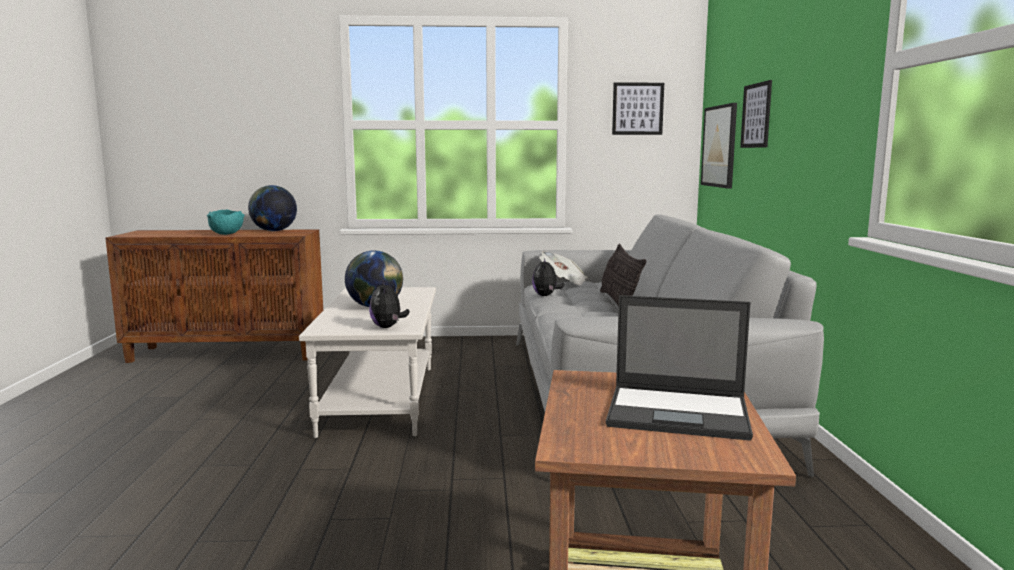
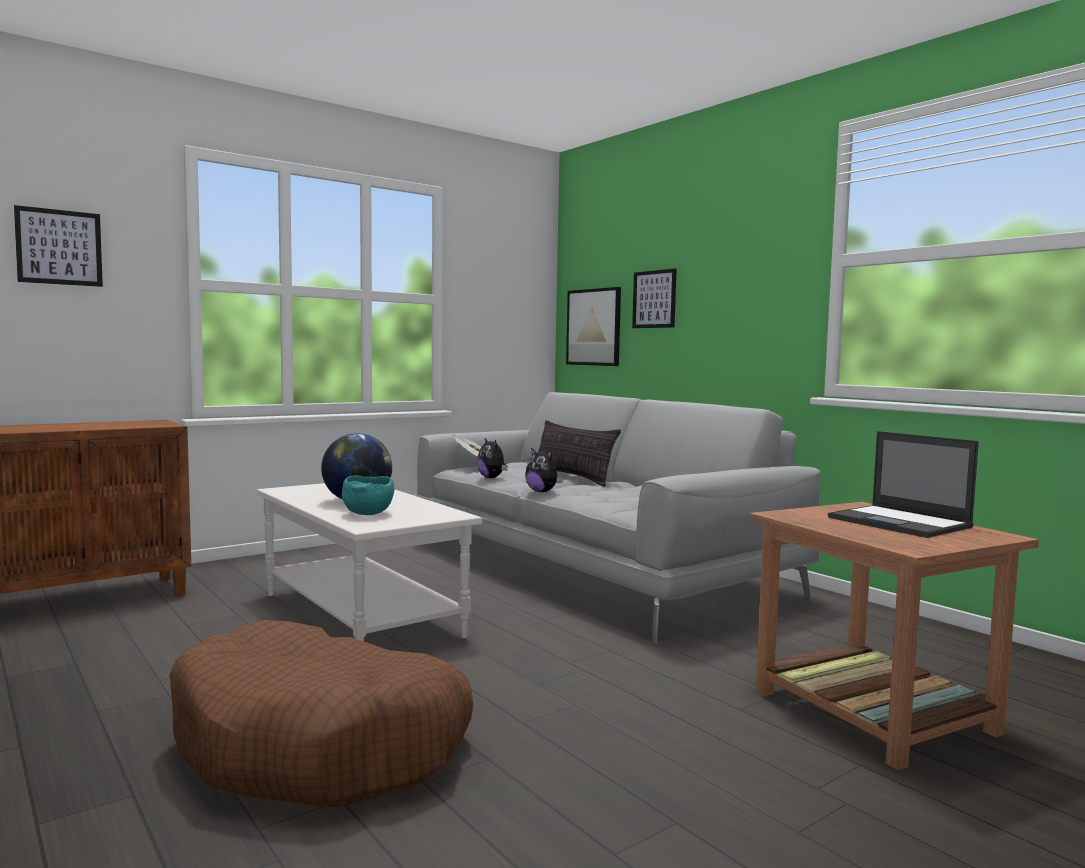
camera: 35 degrees left, 5 degrees down
turquoise bowl [207,210,245,235] -> turquoise bowl moved to [342,475,394,515]
globe [248,185,297,231] -> none
plush toy [369,280,410,328] -> plush toy moved to [525,447,564,492]
laptop [606,295,753,441] -> laptop turned 75 degrees clockwise [828,431,979,538]
picture [612,82,664,135] -> picture moved to [14,205,103,287]
none -> brown dog bed [170,620,473,807]

